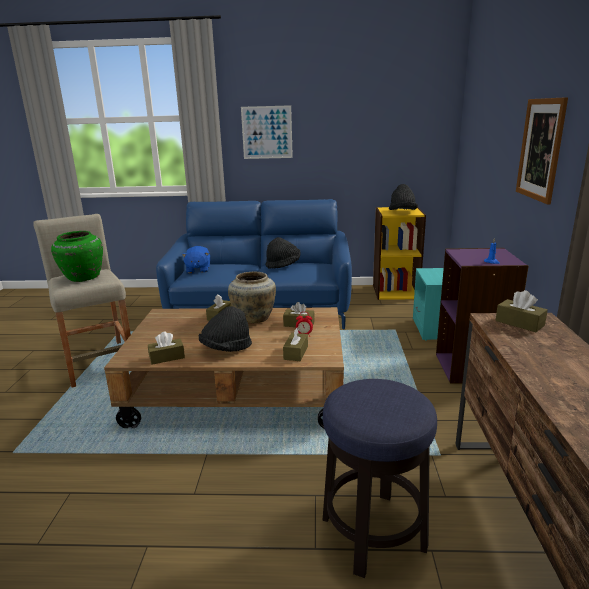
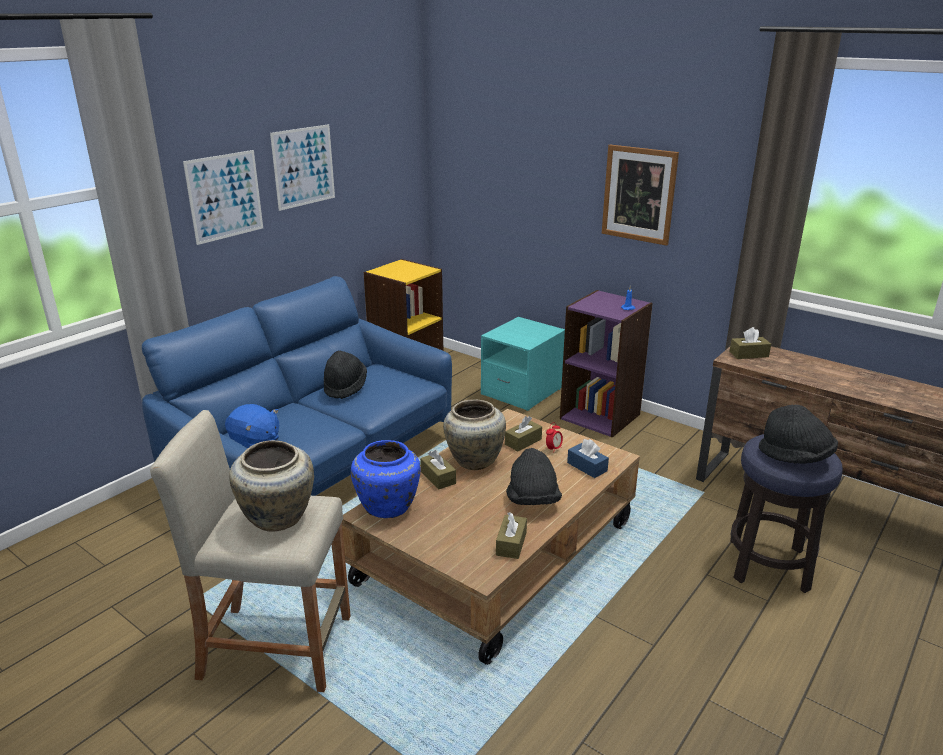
camera: 55 degrees left, 5 degrees up
green vase [51,231,103,282] -> beige vase [229,440,314,532]
brown tissue box [283,327,308,361] -> blue tissue box [567,439,609,478]
black hat [389,184,418,210] -> black hat moved to [759,404,838,464]
none -> picture [270,124,335,211]
none -> blue vase [351,440,421,518]

